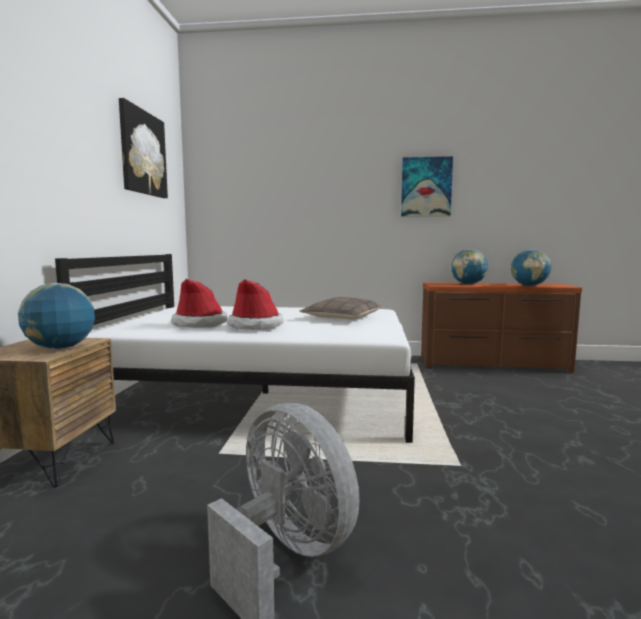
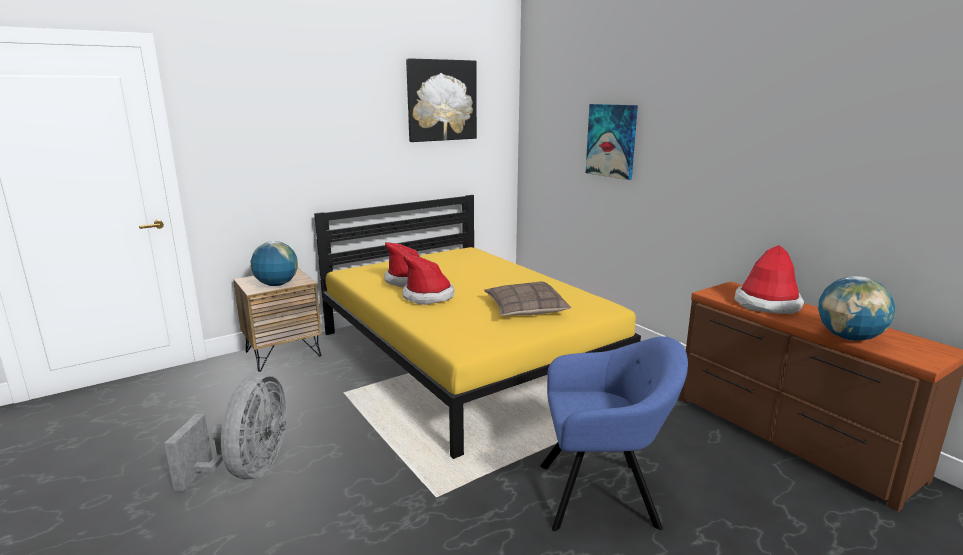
camera: 50 degrees right, 10 degrees up
white bed [55,254,415,443] -> yellow bed [314,195,641,459]
picture [401,156,453,217] -> picture moved to [586,104,638,180]
globe [451,249,488,284] -> hat [734,245,804,314]
none -> blue armchair [540,336,688,531]

